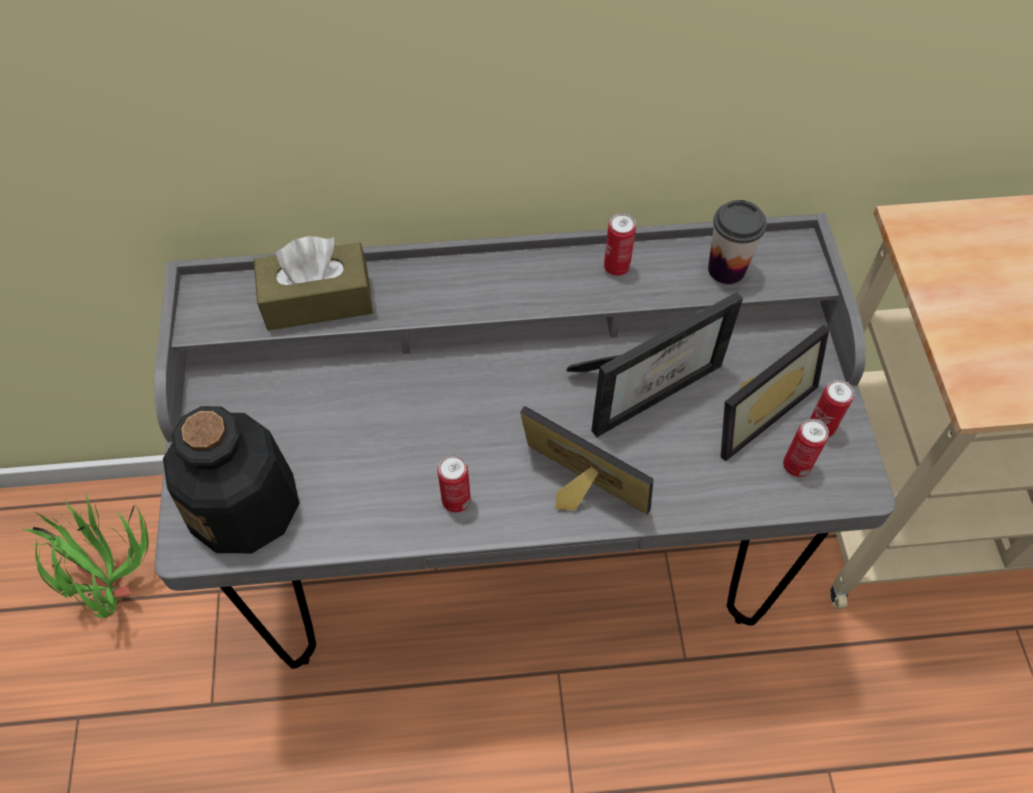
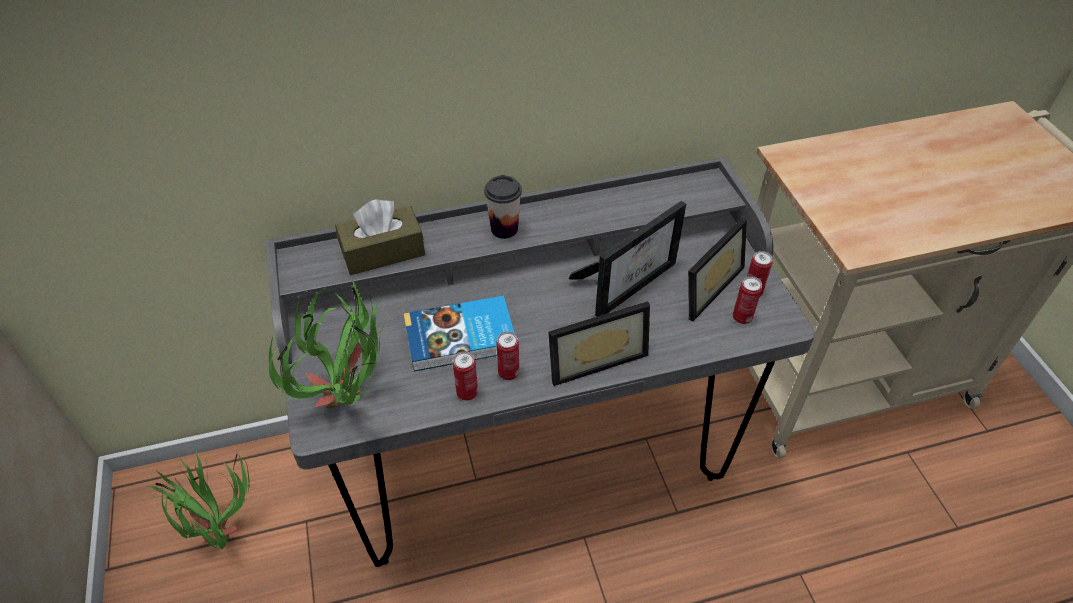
camera: 10 degrees left, 10 degrees down
bottle [163,406,299,553] -> potted plant [269,279,390,409]
picture frame [520,406,653,515] -> picture frame turned 135 degrees clockwise [548,301,650,386]
can [604,213,636,276] -> can moved to [453,351,478,401]
cup [708,200,767,284] -> cup moved to [484,175,522,239]
none -> book [404,296,515,371]

